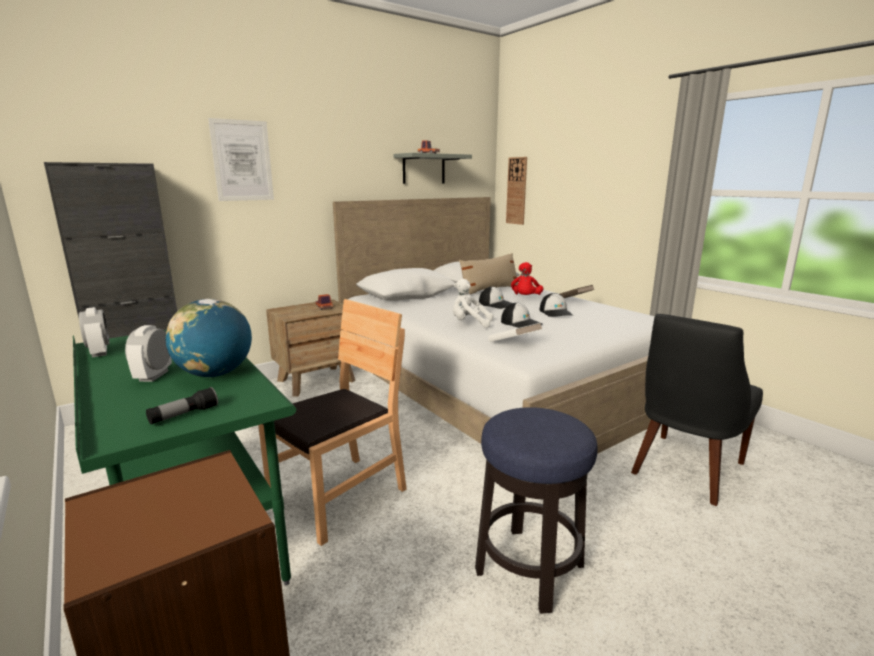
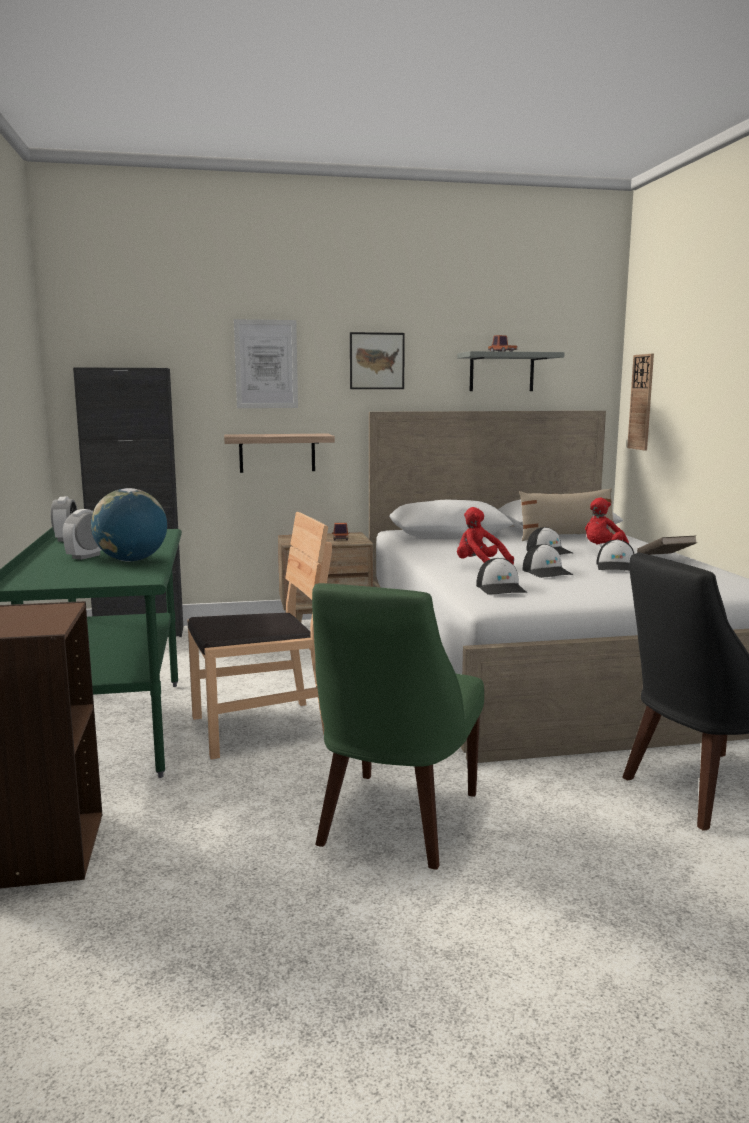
camera: 25 degrees right, 5 degrees down
flashlight [146,387,218,425] -> none
white plush toy [453,279,493,328] -> red plush toy [457,507,514,565]
stool [475,407,597,614] -> green chair [312,583,484,870]
white book [488,323,543,342] -> cap [476,558,527,595]
none -> shelf [224,434,335,473]
none -> picture [350,332,405,389]

